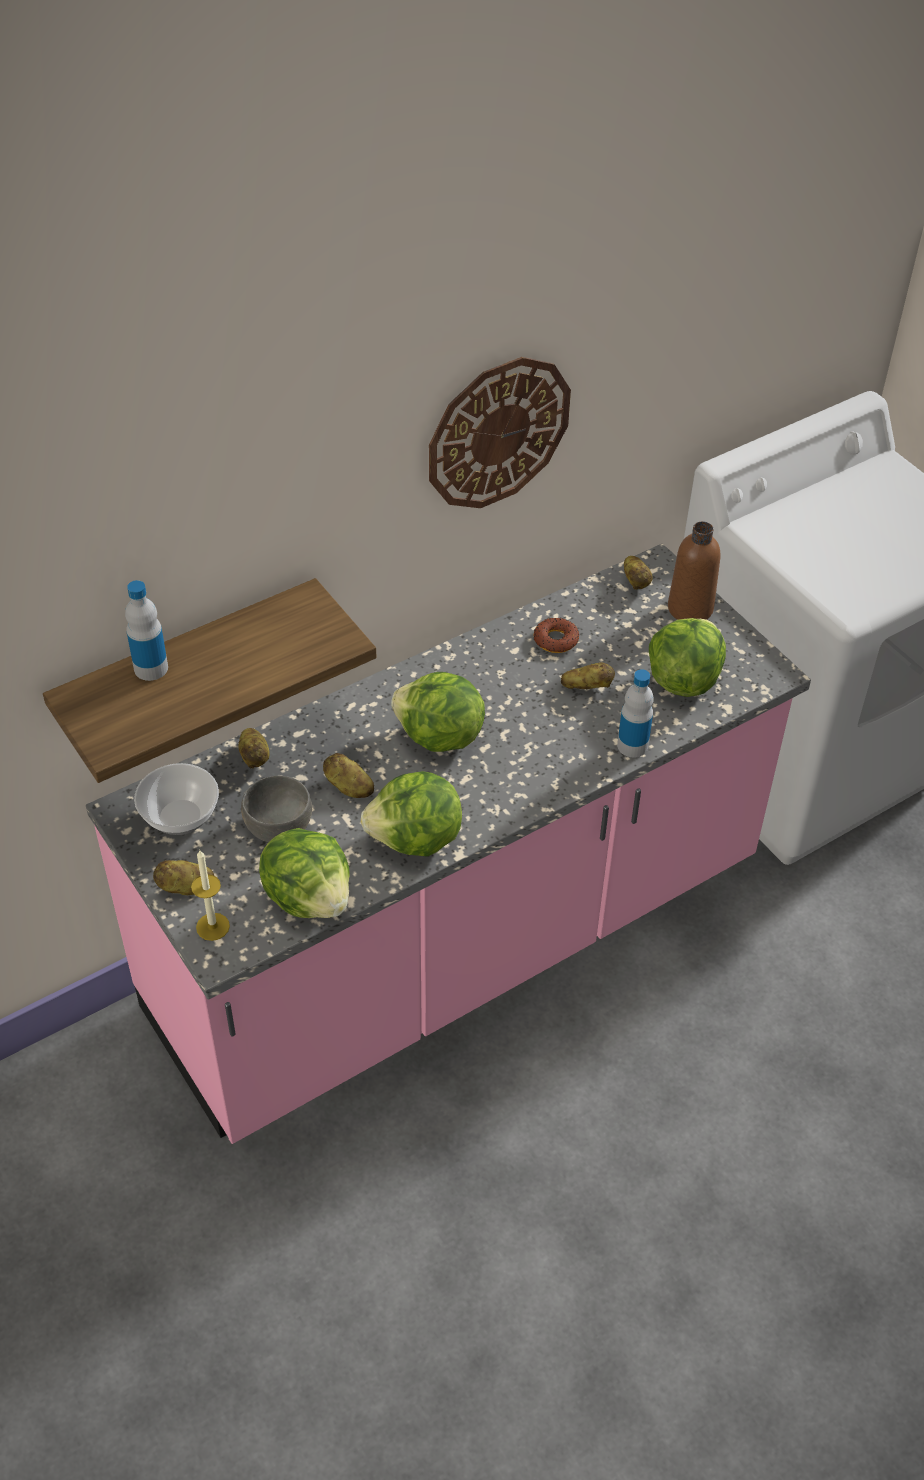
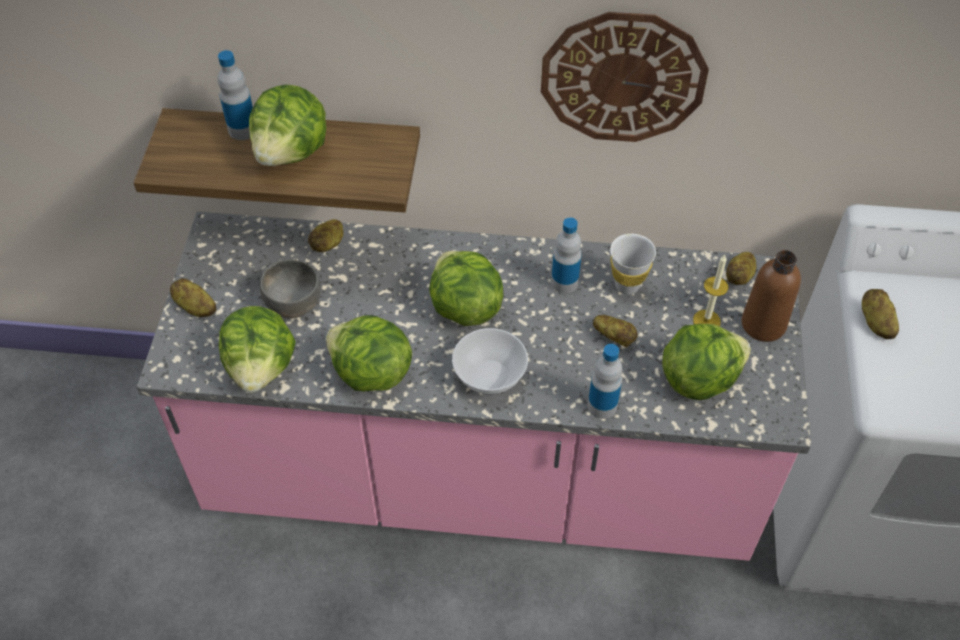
camera: 40 degrees right, 5 degrees up
bowl [134,763,219,835] -> bowl moved to [452,328,528,395]
candle [191,850,230,941] -> candle moved to [693,255,728,326]
potato [323,753,374,798] -> potato moved to [862,289,899,339]
donut [533,618,579,653] -> white cup [610,234,656,295]
none -> lettuce [249,84,326,166]
none -> bottle [551,218,581,294]

